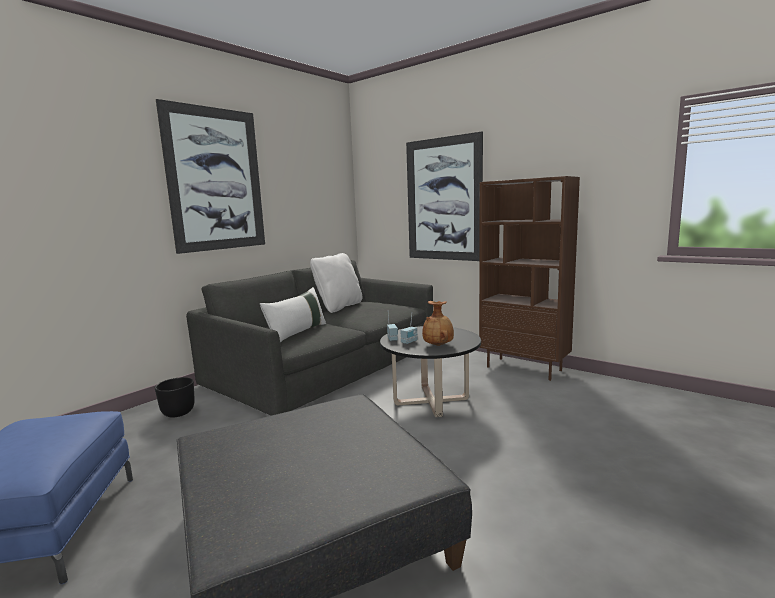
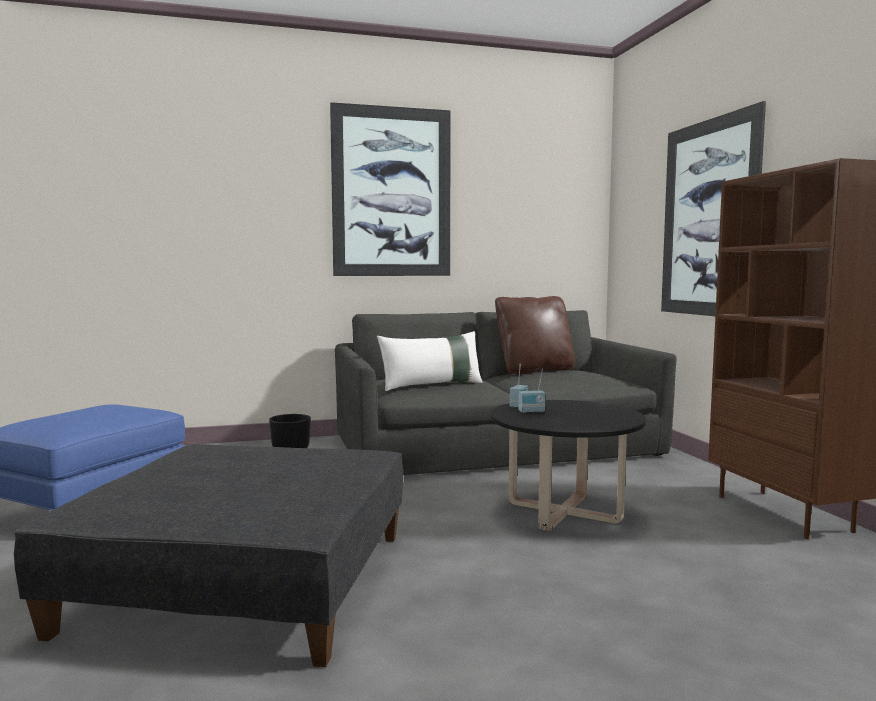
camera: 35 degrees right, 5 degrees down
white pillow [310,253,363,313] -> brown pillow [495,296,575,374]
brown vase [422,301,454,346] -> none

